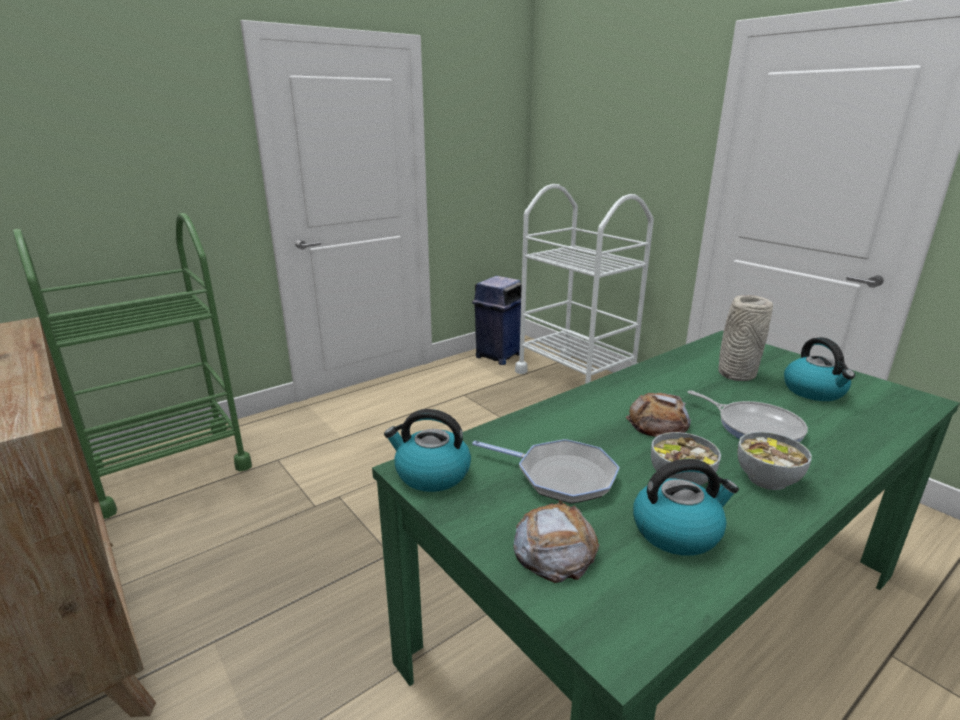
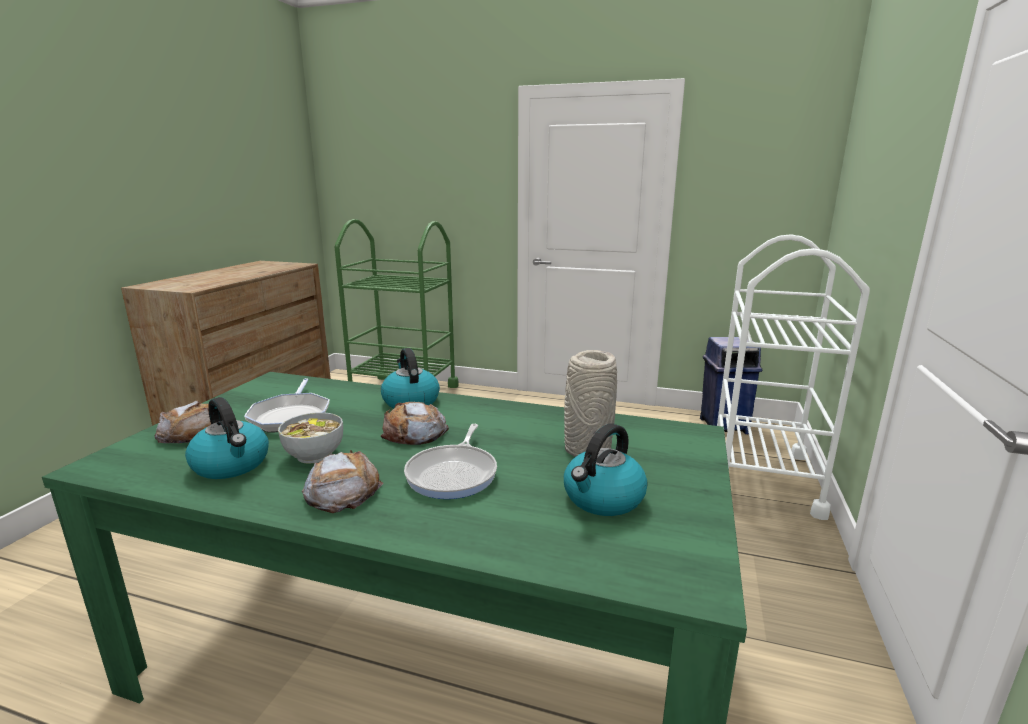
camera: 55 degrees right, 5 degrees down
kettle [384,409,471,492] -> kettle moved to [381,348,440,408]
bowl [737,432,812,490] -> bread [302,450,384,513]

